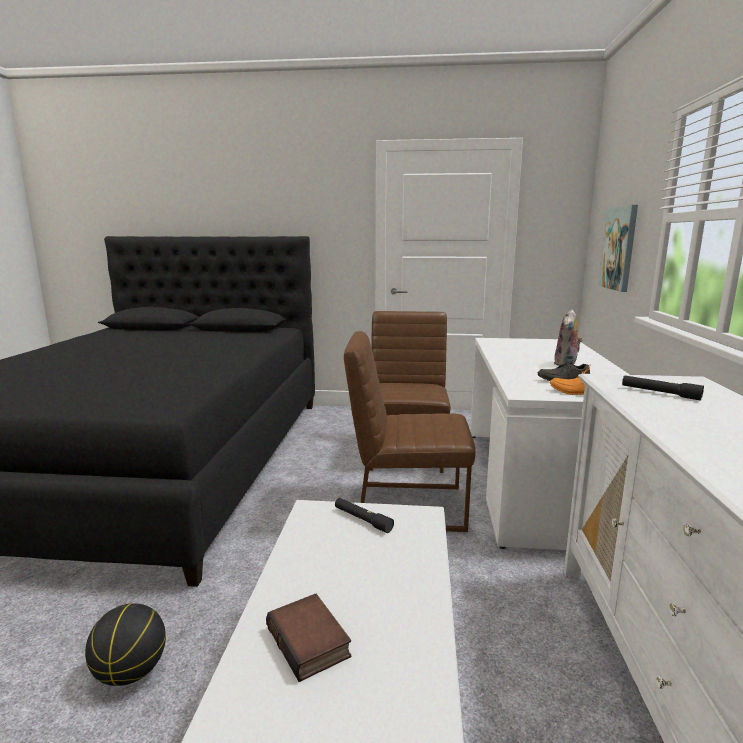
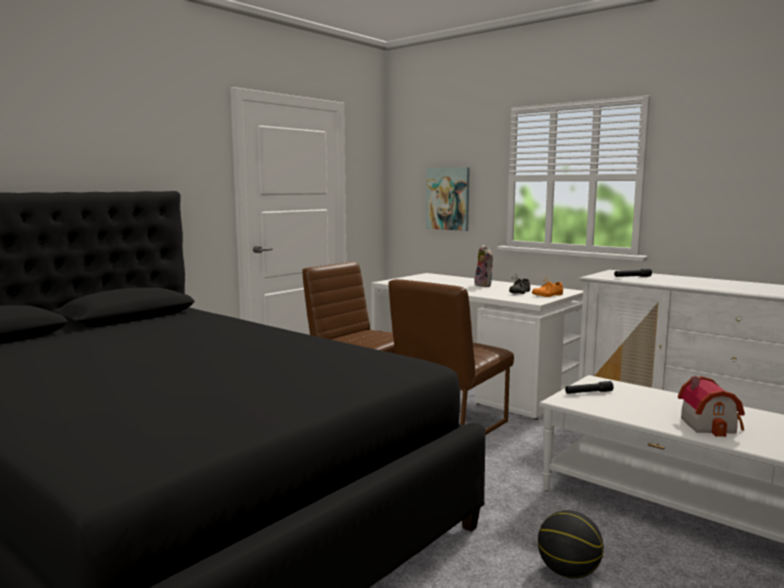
camera: 55 degrees left, 5 degrees down
book [266,593,351,682] -> toy house [678,376,745,437]

